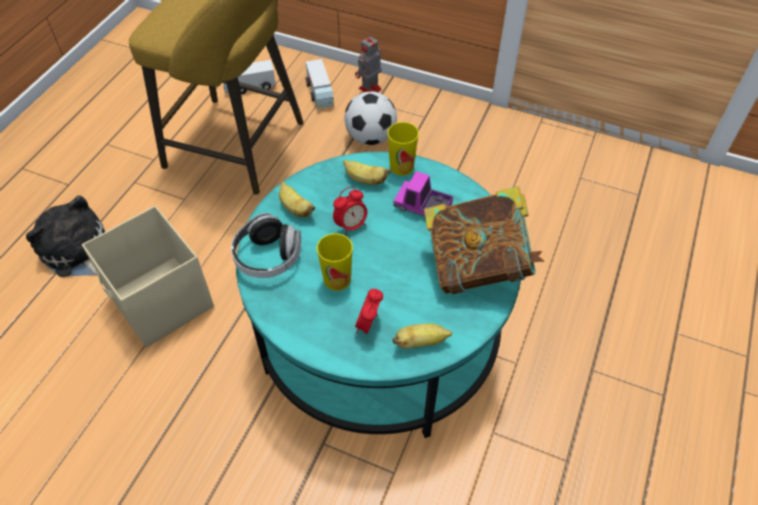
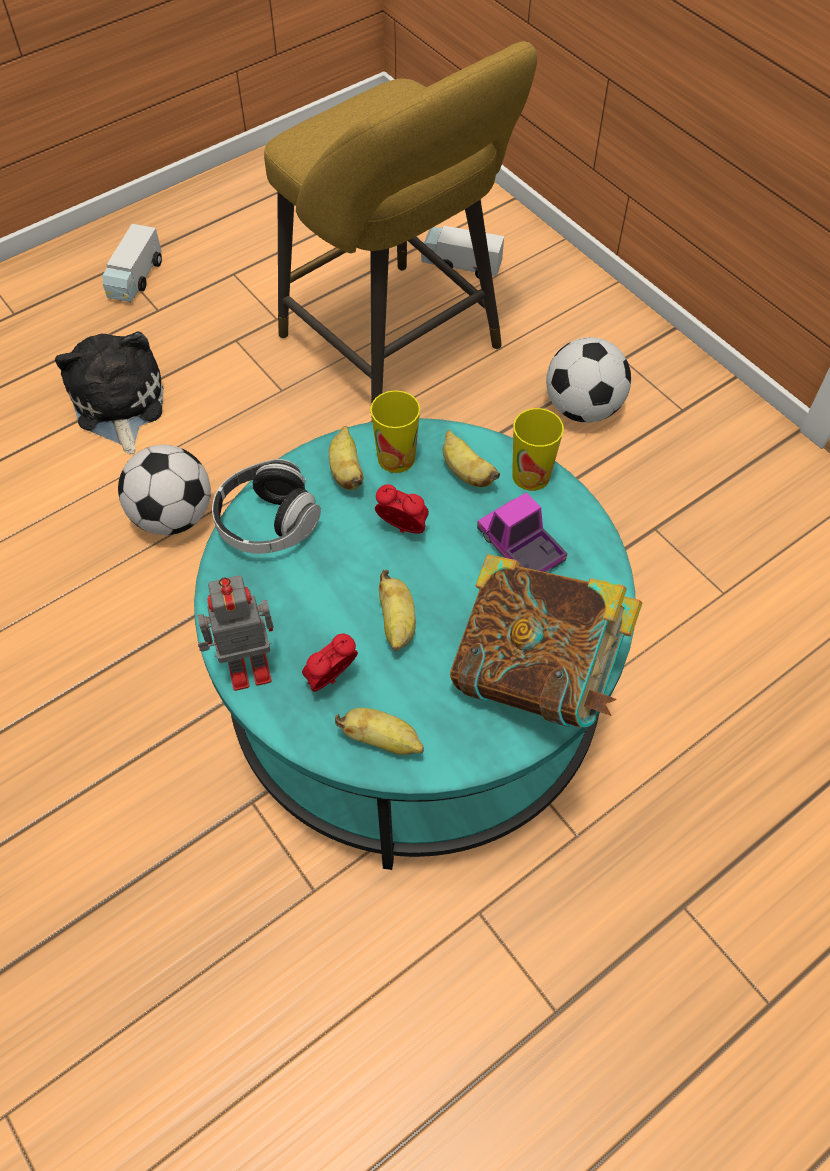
camera: 30 degrees right, 5 degrees up
beige storage box [82,206,214,347] -> football [118,445,211,535]
toy truck [306,59,334,109] -> toy truck moved to [103,224,162,302]
cup [317,233,353,291] -> cup moved to [370,390,420,473]
alarm clock [333,187,367,236] -> alarm clock turned 150 degrees counterclockwise [375,484,429,534]
toy robot [355,33,382,92] -> toy robot moved to [198,575,274,691]
none -> banana [379,570,416,651]

